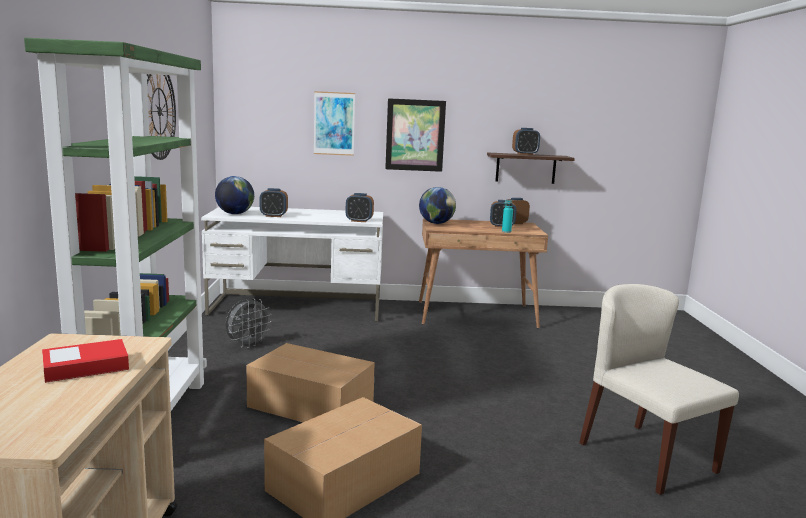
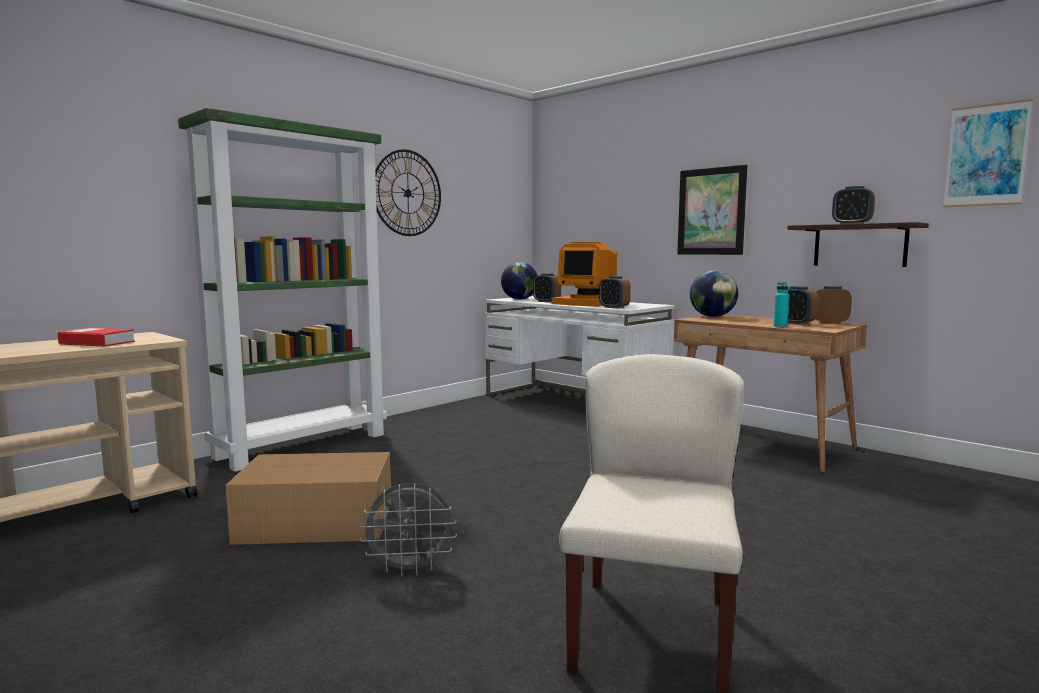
camera: 45 degrees right, 5 degrees down
grey fan [226,298,272,348] -> grey fan moved to [359,483,457,577]
cardboard box [246,343,375,422] -> none
picture [314,91,355,156] -> picture moved to [943,99,1033,207]
none -> monitor [551,242,617,307]

